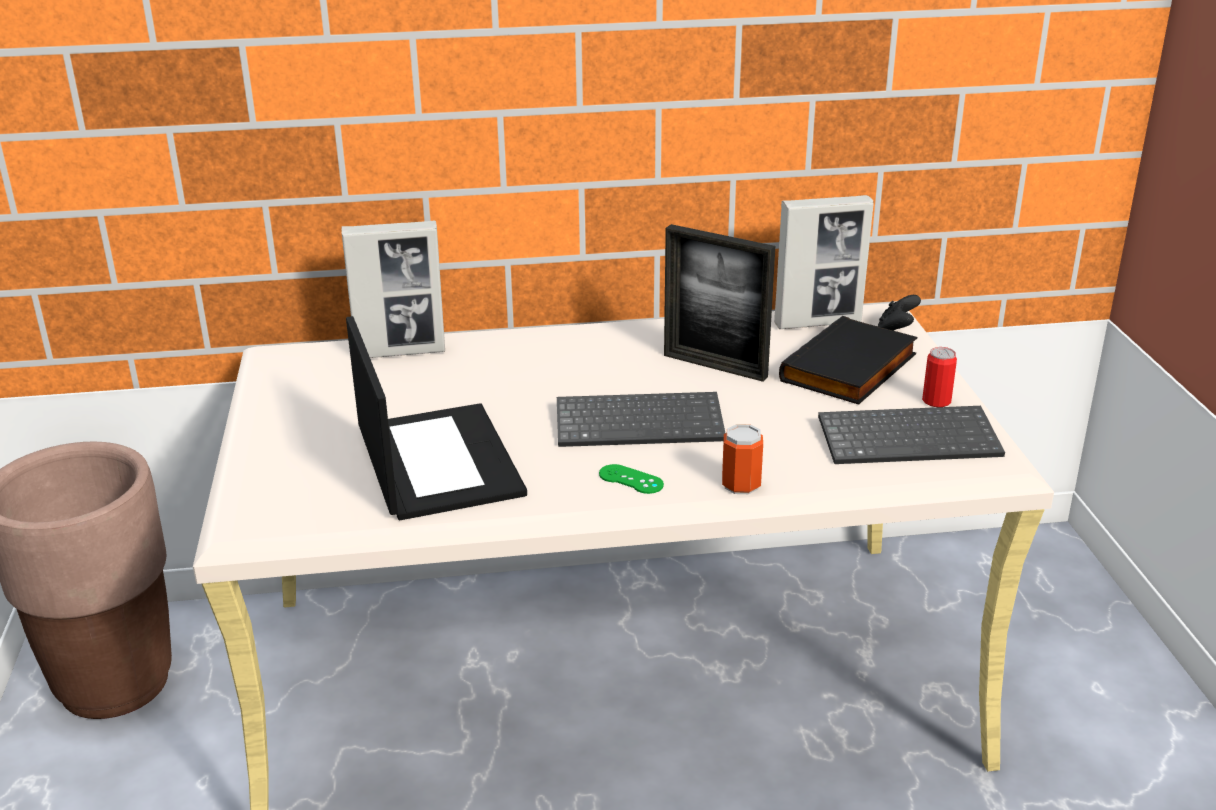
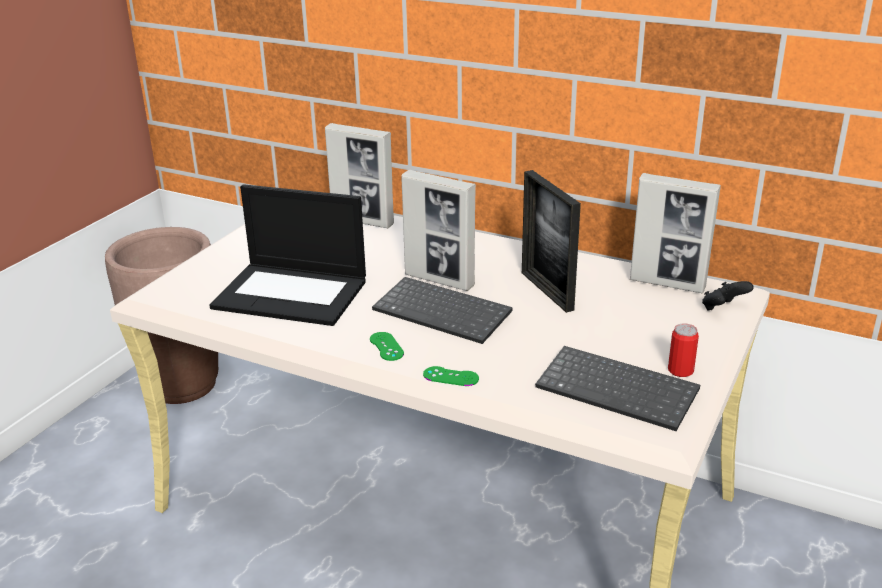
camera: 35 degrees right, 0 degrees up
laptop [346,316,527,520] -> laptop turned 90 degrees clockwise [210,184,366,326]
can [722,424,763,494] -> green game controller [423,366,479,386]
black book [779,316,918,405] -> none
none -> picture frame [401,170,476,291]

